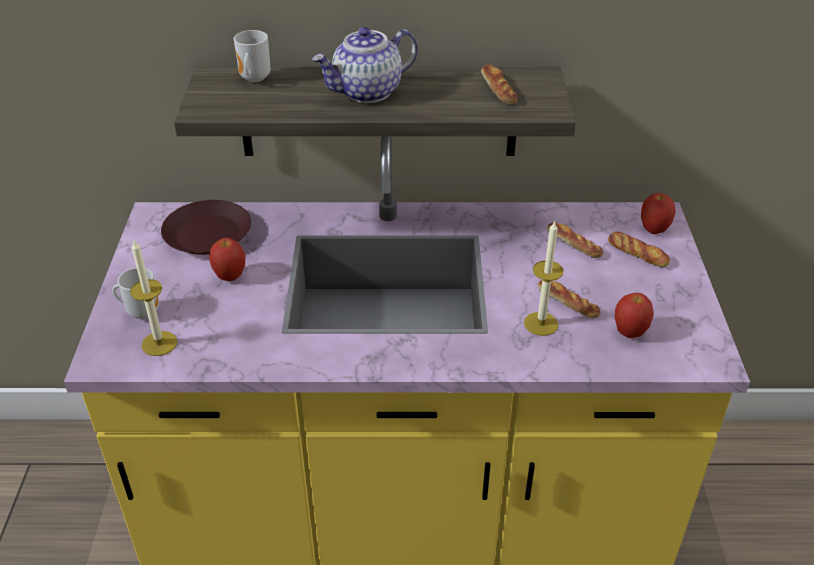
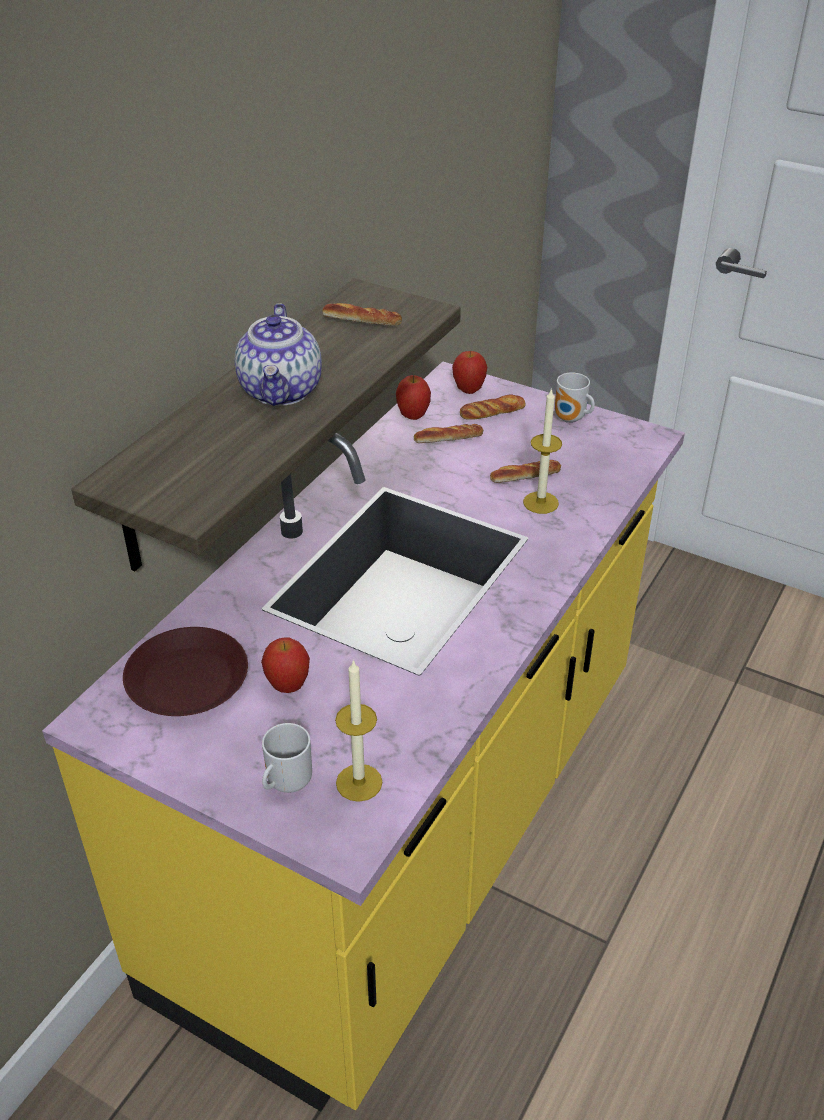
camera: 60 degrees left, 0 degrees up
mug [234,30,271,82] -> mug moved to [555,373,595,423]
apple [614,293,654,338] -> apple moved to [396,375,431,420]

